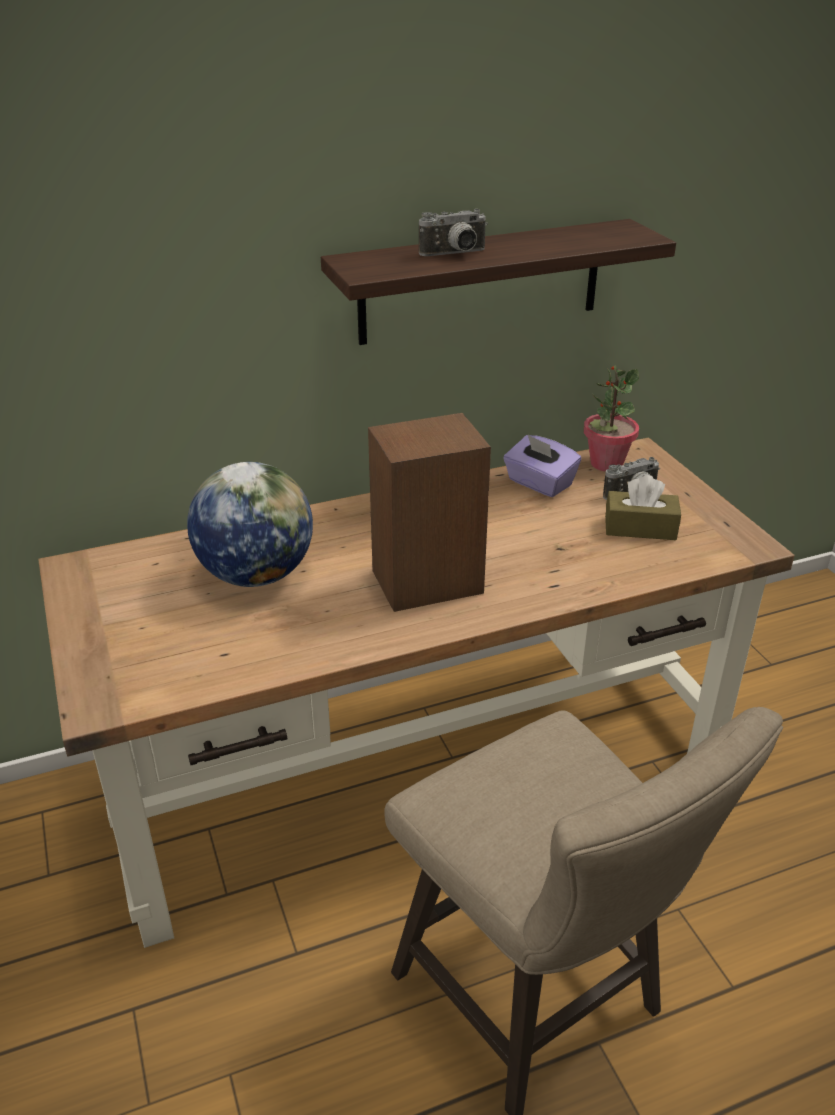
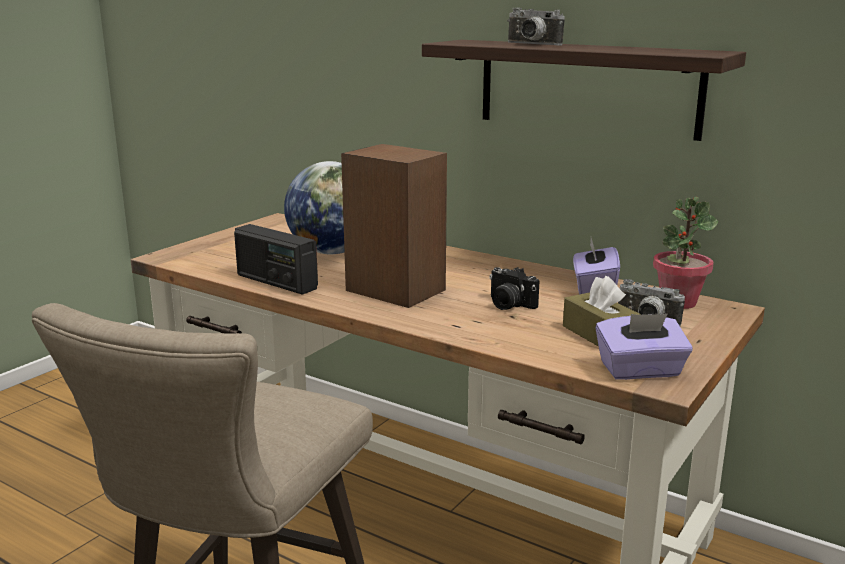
camera: 55 degrees right, 15 degrees down
none -> radio [234,224,318,295]
none -> camera [490,267,540,310]
none -> purple tissue box [596,314,693,380]

